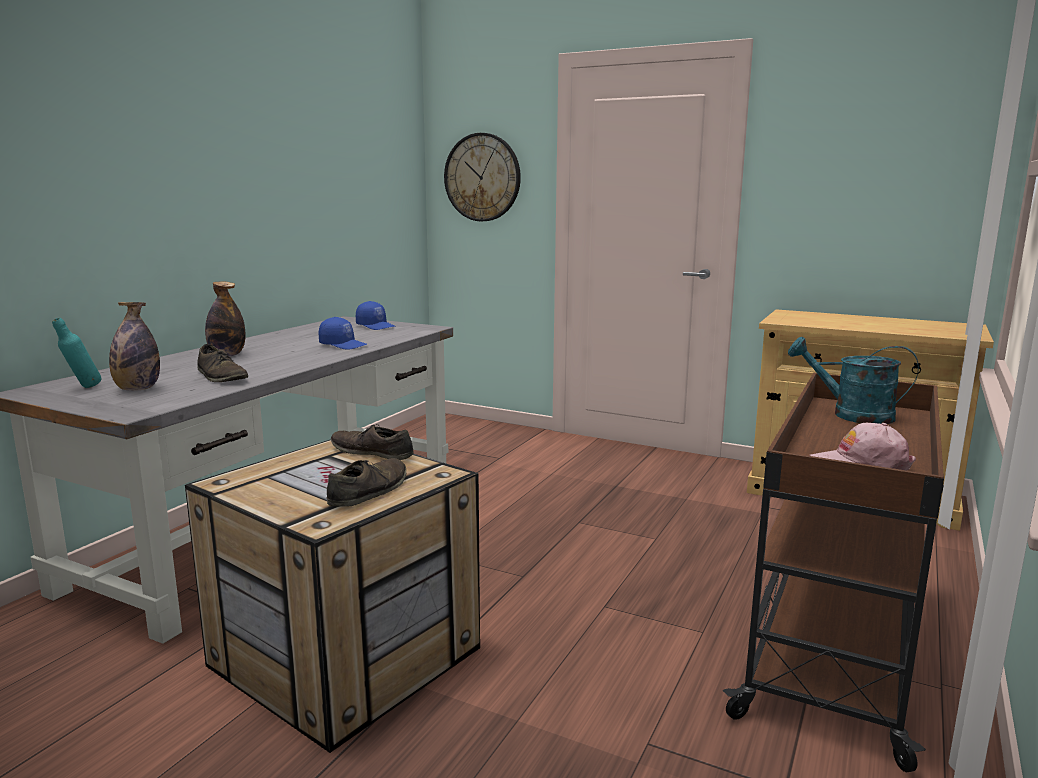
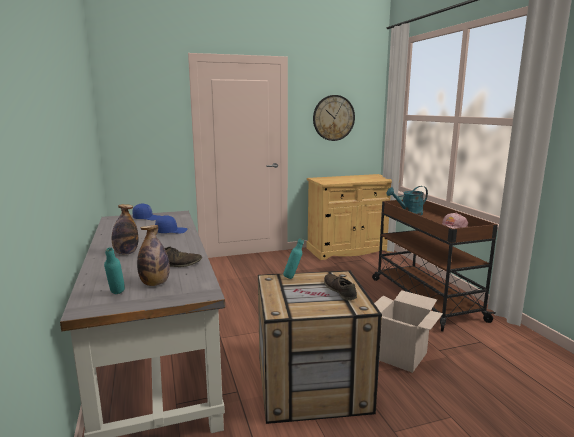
camera: 45 degrees left, 0 degrees up
brown shoe [331,424,413,460] -> turquoise bottle [283,238,304,279]
wall clock [444,133,521,221] -> wall clock moved to [313,95,355,141]
none -> cardboard box [374,290,443,373]

